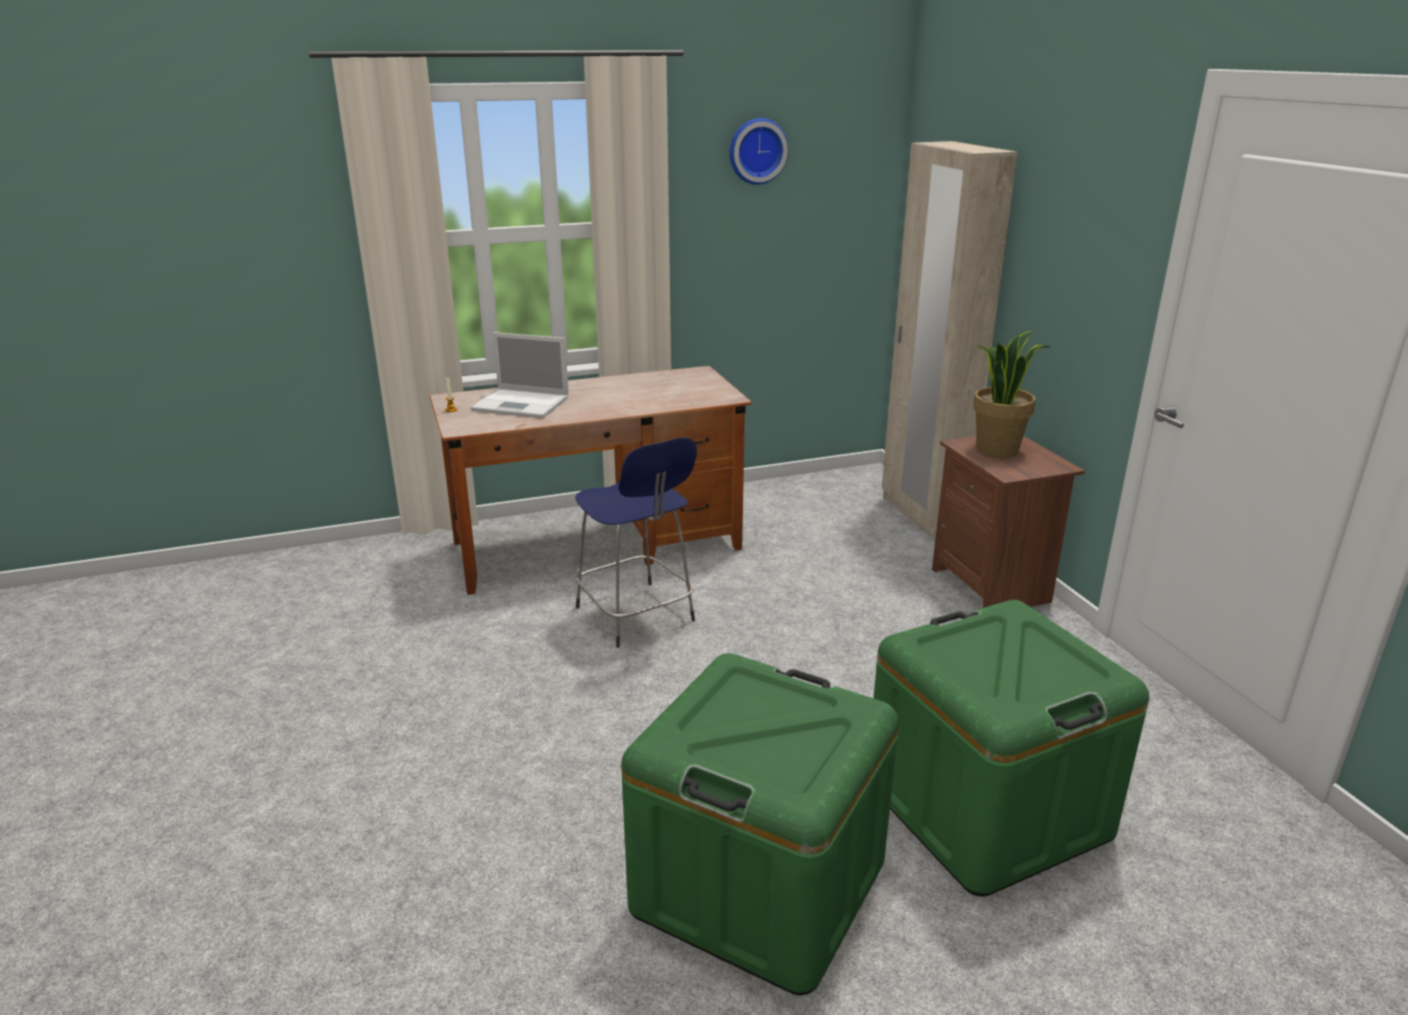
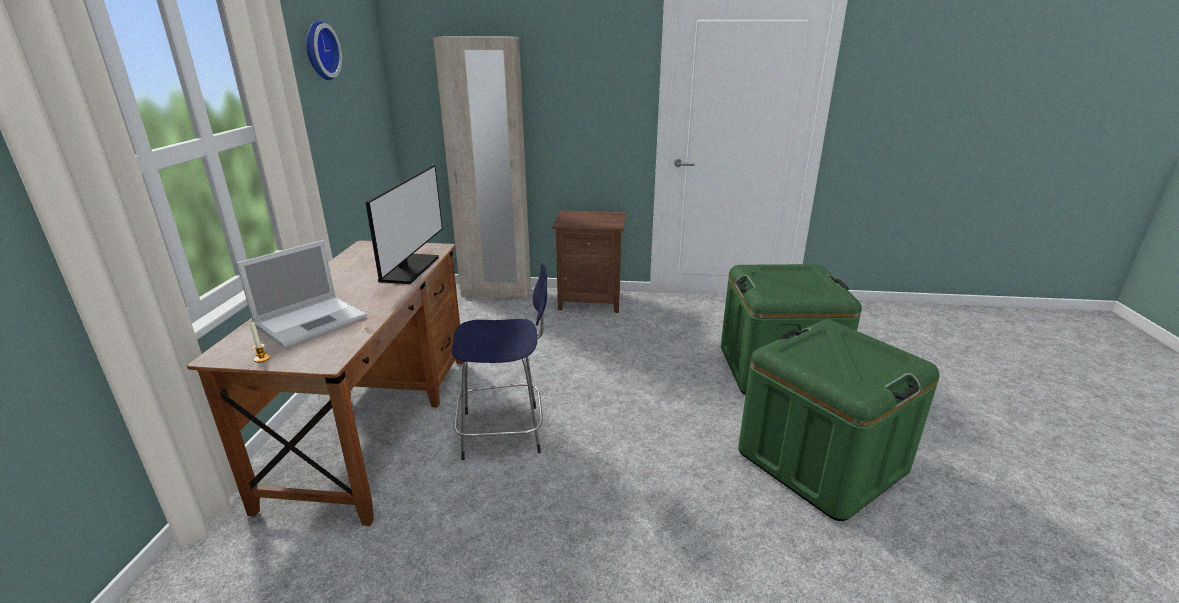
camera: 65 degrees left, 0 degrees up
potted plant [973,331,1049,457] -> none
none -> monitor [365,165,443,284]

